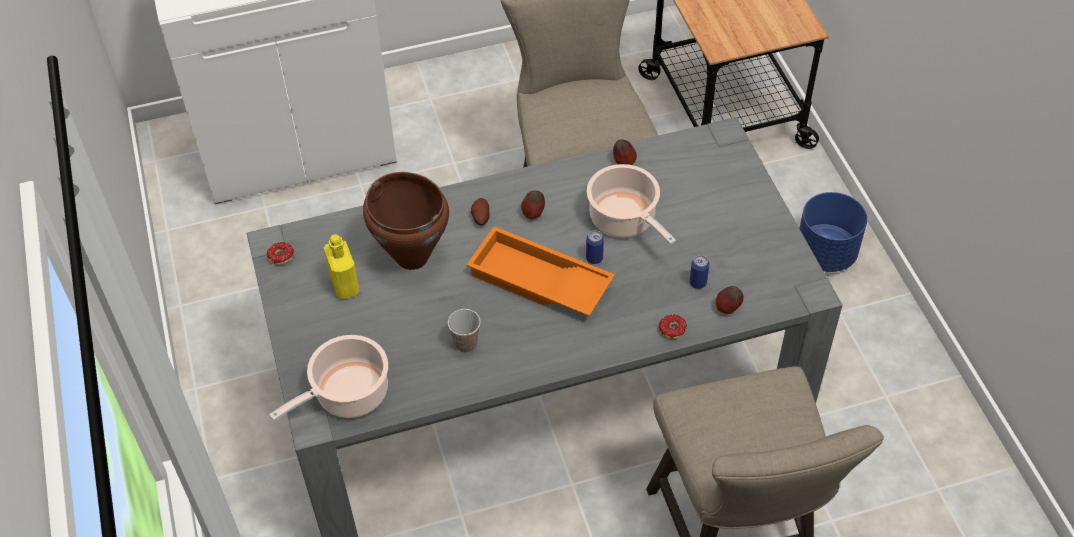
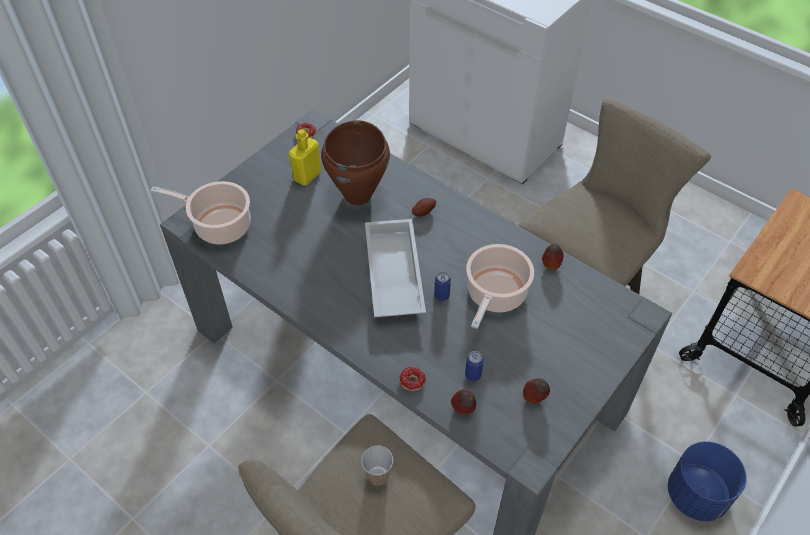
camera: 55 degrees right, 0 degrees up
cup [448,309,481,353] -> cup moved to [361,446,393,486]
orange tray [467,226,615,316] -> white tray [365,219,426,317]
apple [521,190,545,219] -> apple moved to [523,378,550,404]

